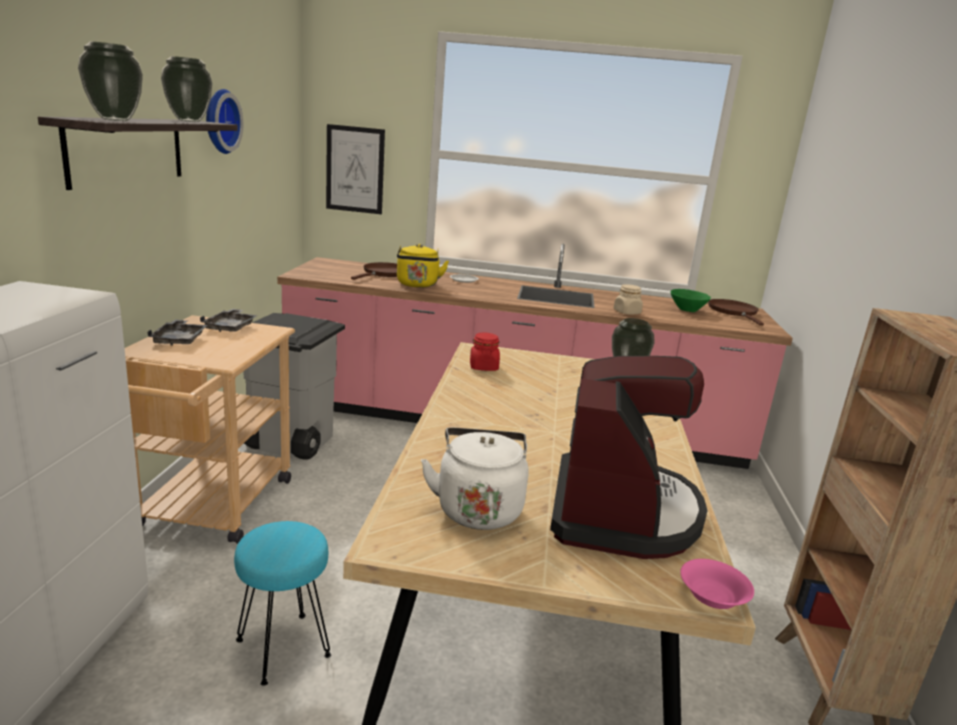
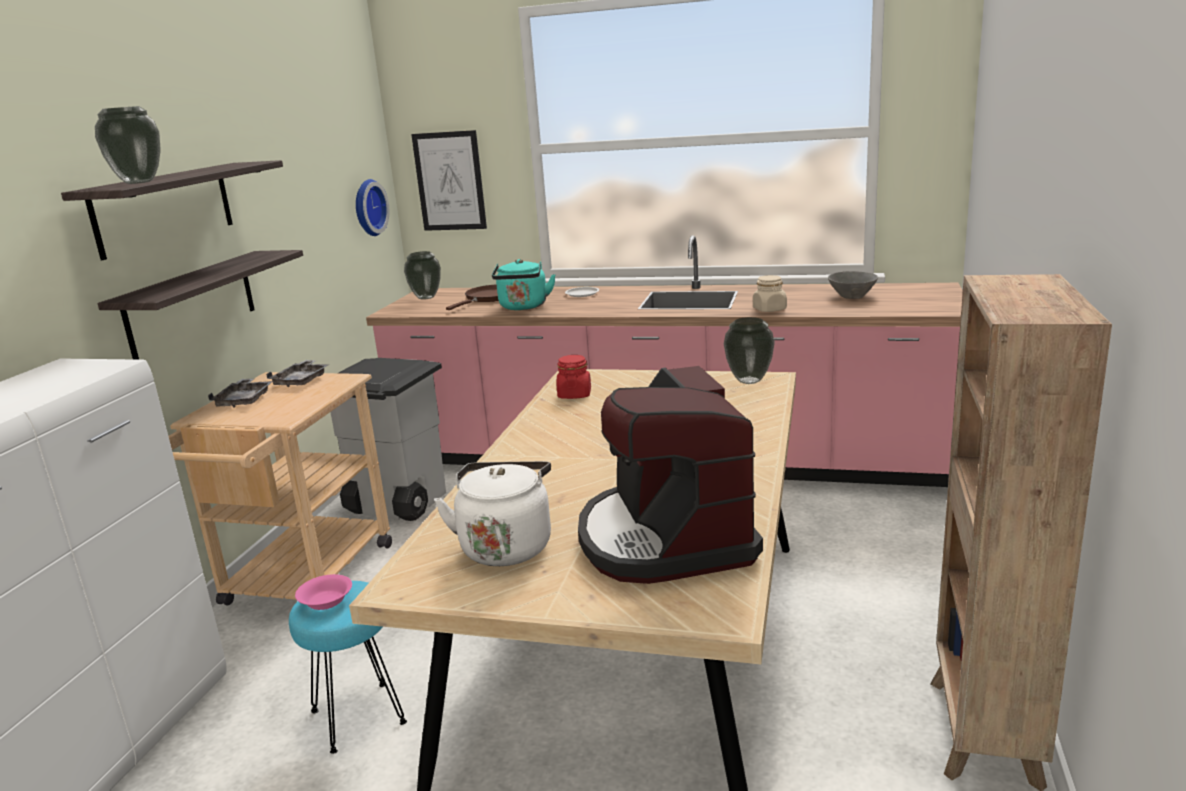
camera: 10 degrees right, 0 degrees up
vase [161,56,212,122] -> vase moved to [404,251,441,300]
wall clock [206,89,243,154] -> wall clock moved to [356,179,389,236]
yellow kettle [397,244,449,288] -> turquoise kettle [492,259,556,310]
coffee machine [550,356,708,559] -> coffee machine turned 150 degrees clockwise [578,366,763,584]
green bowl [671,289,711,312] -> grey bowl [828,271,878,299]
pink bowl [680,559,754,609] -> pink bowl moved to [295,574,352,610]
brown frying pan [708,299,764,326] -> none
none -> shelf [98,250,303,360]

